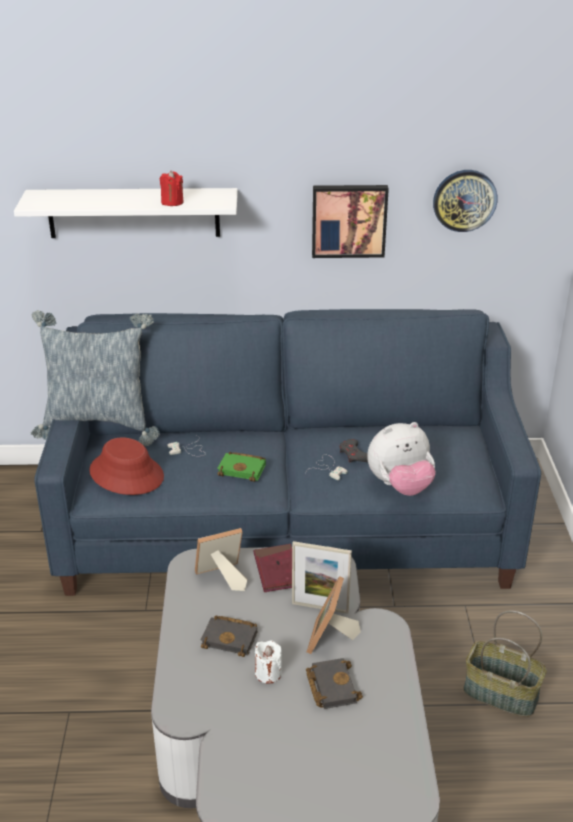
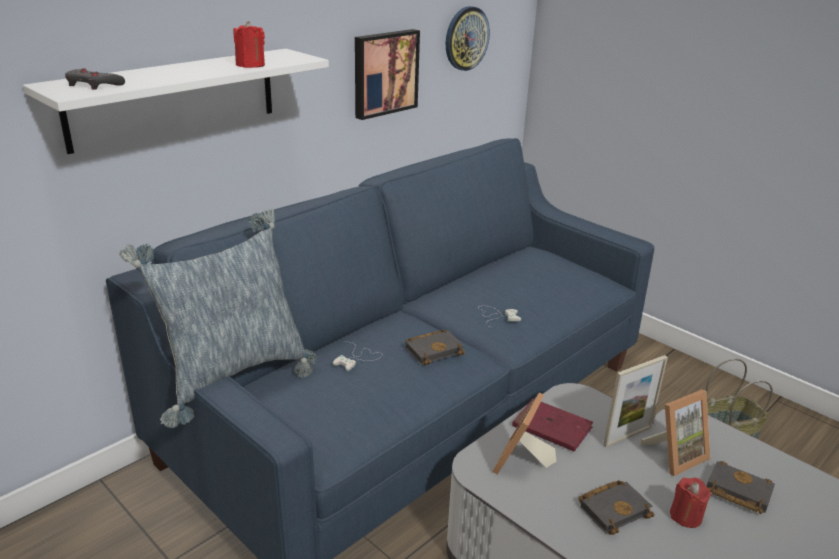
camera: 45 degrees left, 5 degrees down
red hat [89,437,164,495] -> none
green book [217,452,266,482] -> black book [405,329,465,366]
white candle [255,640,282,684] -> red candle [670,478,711,528]
picture frame [306,576,361,654] -> picture frame turned 90 degrees counterclockwise [640,389,710,476]
grey game controller [340,439,368,463] -> grey game controller moved to [65,68,125,90]
plush toy [367,422,436,496] -> none

